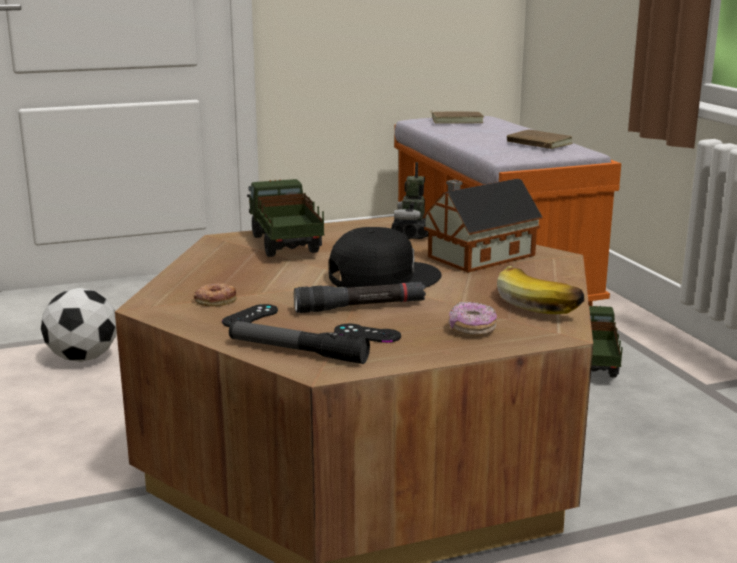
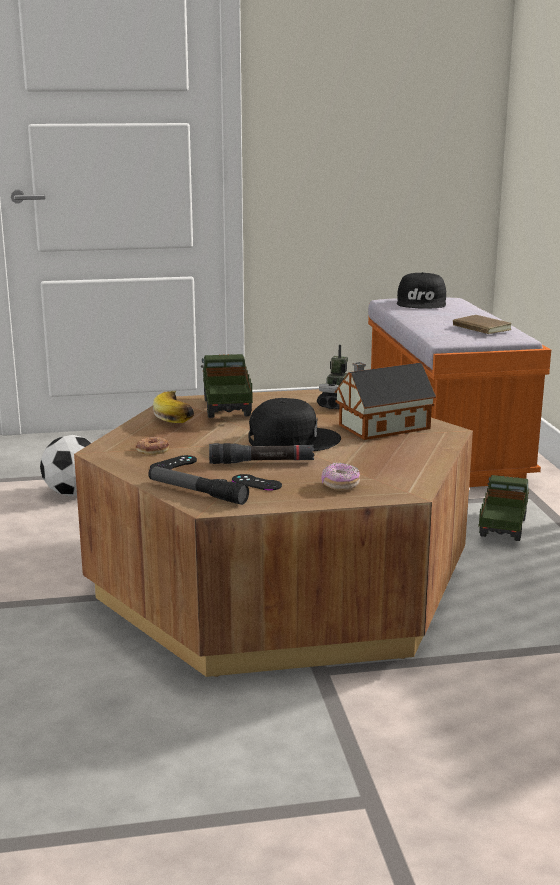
camera: 10 degrees right, 0 degrees up
brown book [430,111,484,124] -> black cap [397,272,446,309]
banana [497,266,585,314] -> banana moved to [153,391,194,423]

